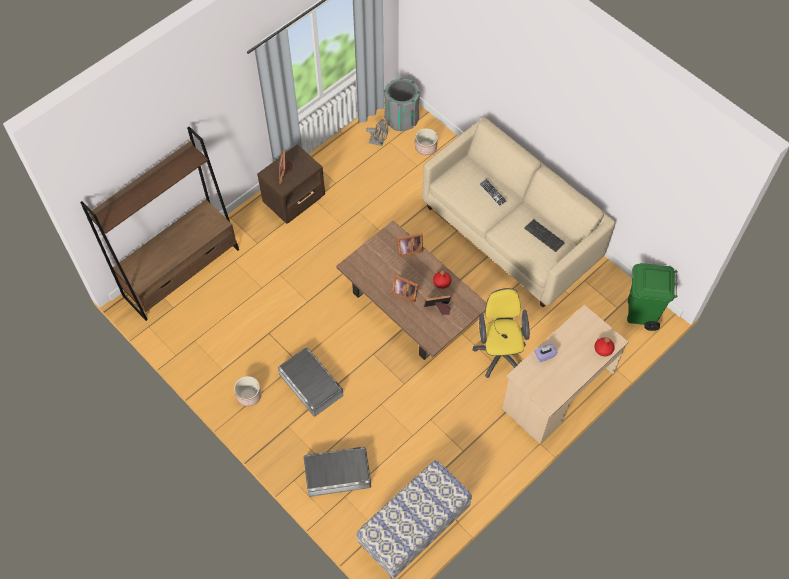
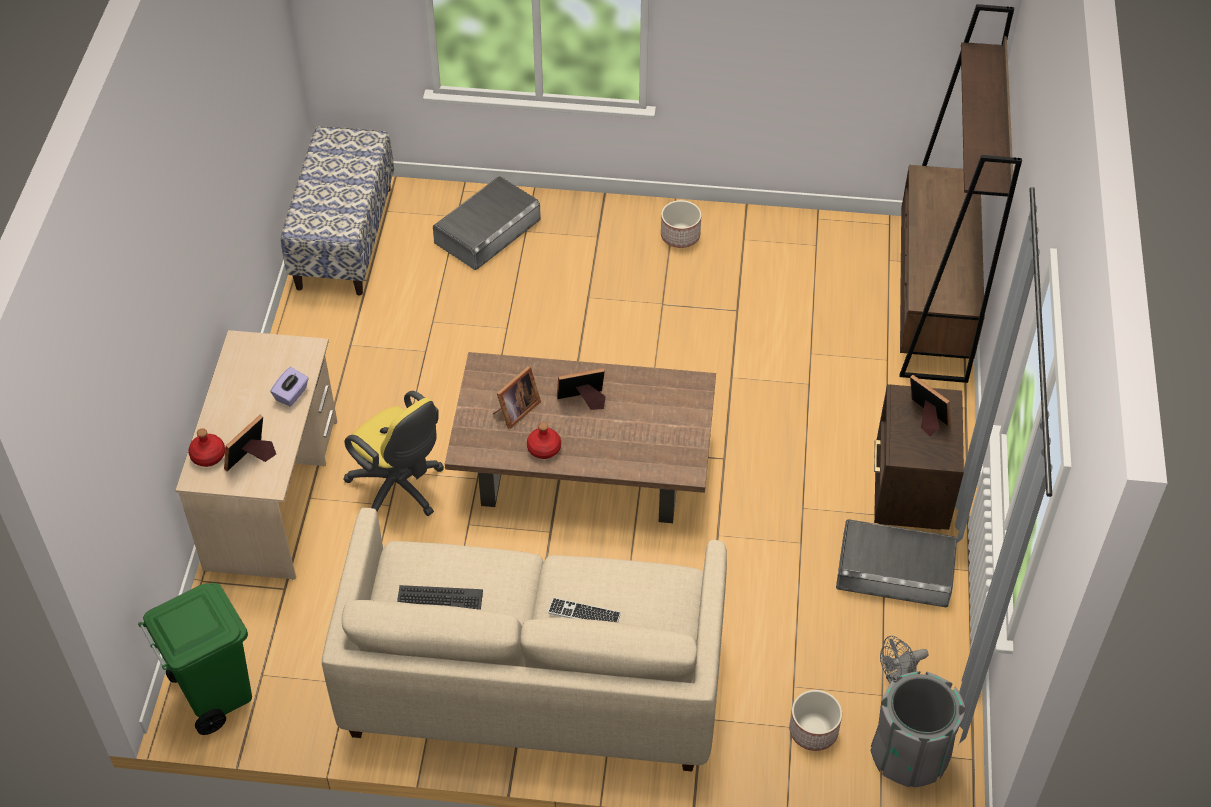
camera: 140 degrees right, 10 degrees down
grey storage box [278,348,343,417] -> grey storage box moved to [836,519,957,607]
picture frame [397,233,423,257] -> picture frame moved to [224,415,276,471]

